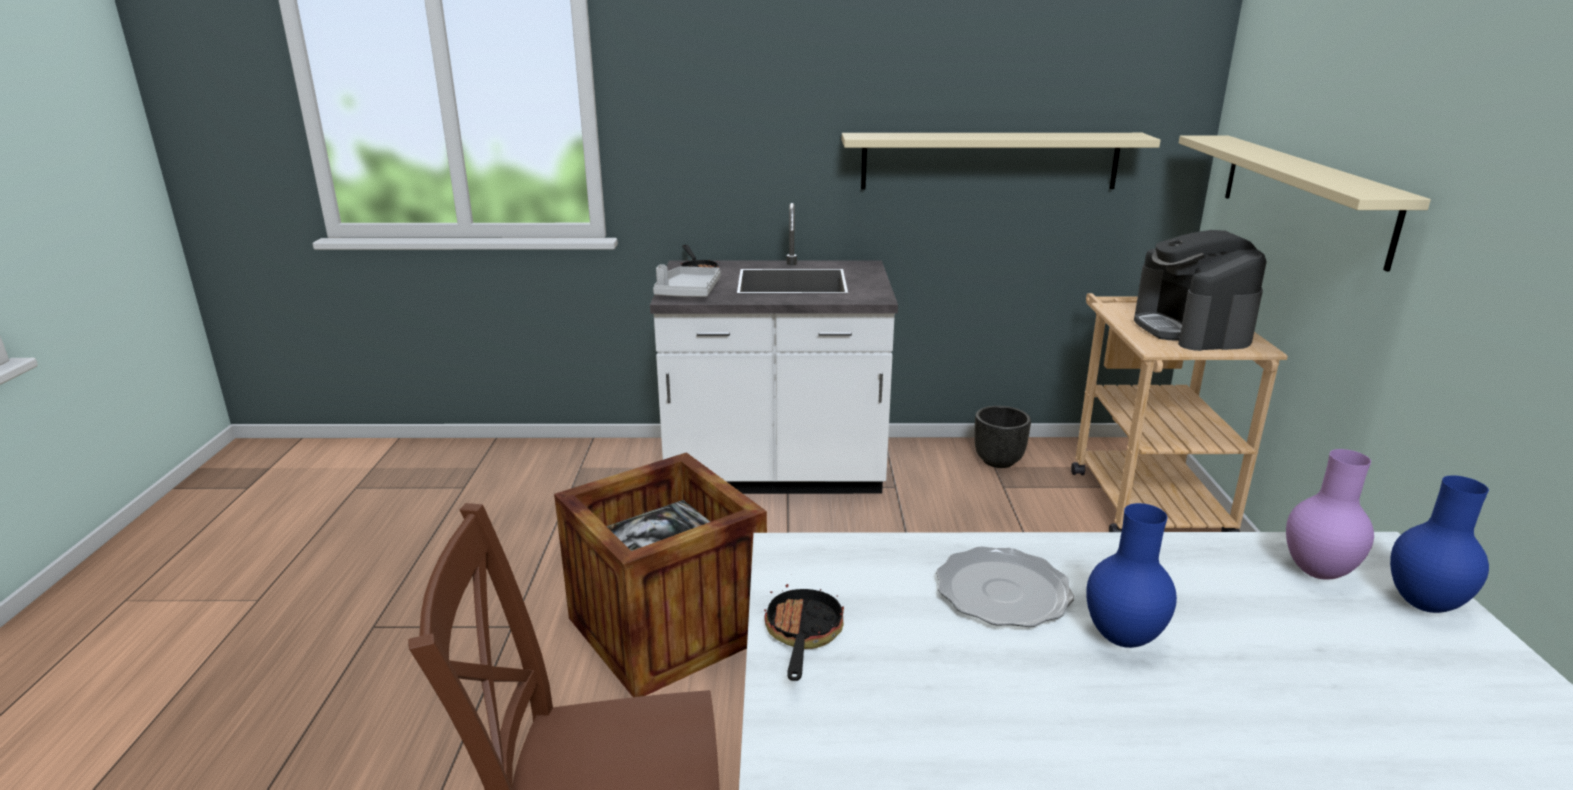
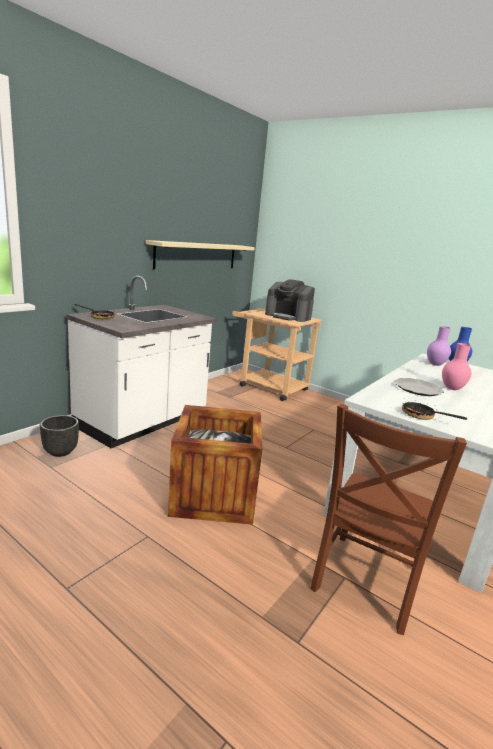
camera: 55 degrees left, 5 degrees down
grey tray [653,264,721,297] -> none
black planter [974,406,1031,468] -> black planter moved to [40,415,79,457]
blue vase [1086,503,1177,648] -> pink vase [442,343,471,390]
beige shelf [1179,135,1431,272] -> none

